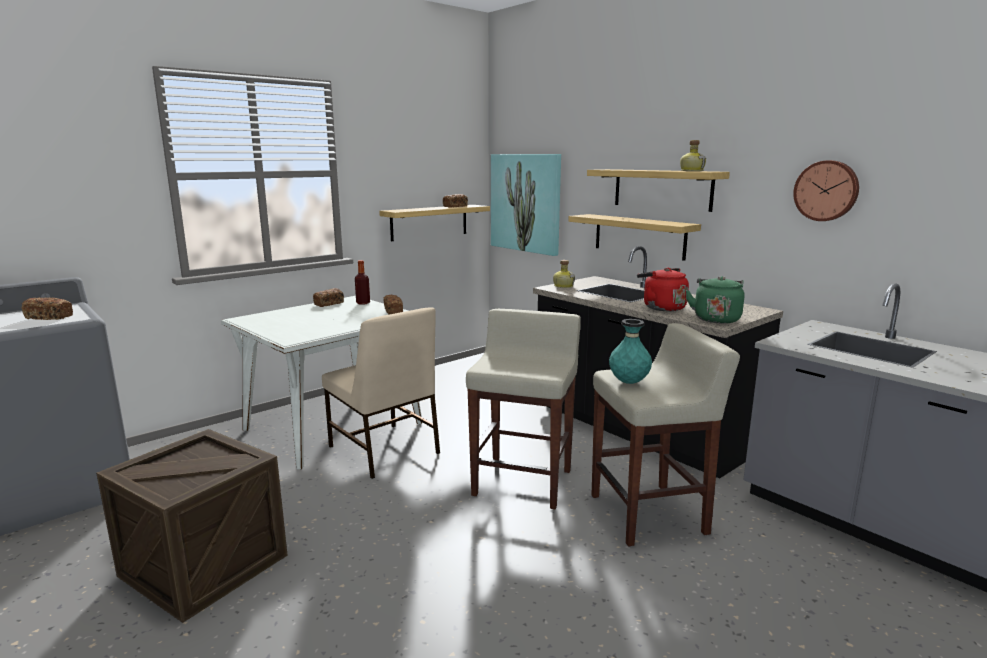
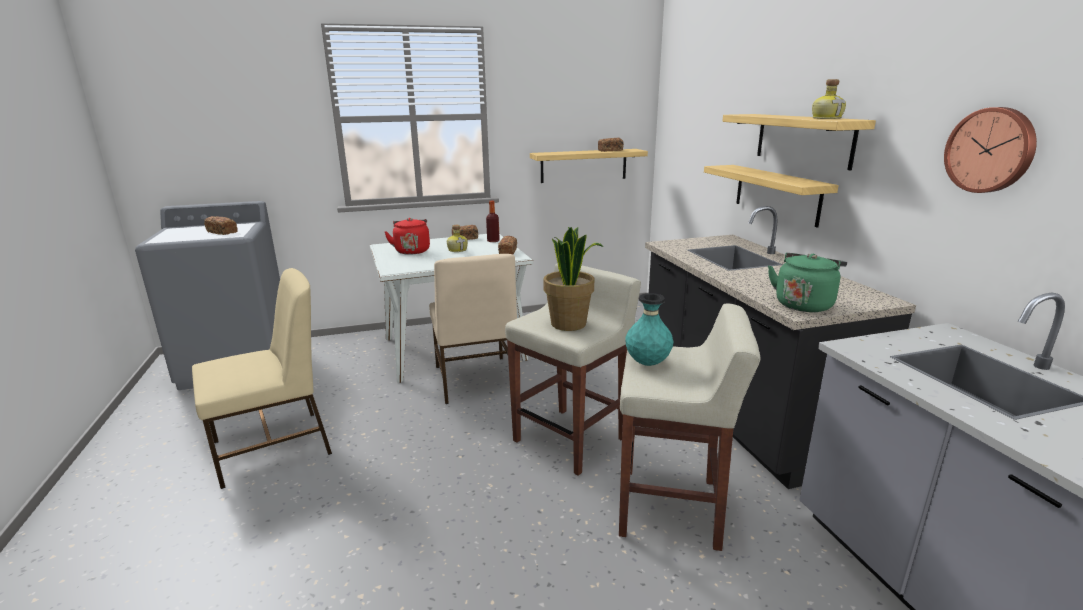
camera: 25 degrees right, 5 degrees up
crate [96,429,288,623] -> beige chair [192,268,332,489]
picture [491,154,561,256] -> none
bottle [553,260,575,288] -> bottle moved to [447,225,468,252]
red kettle [637,267,689,311] -> red kettle moved to [385,218,430,255]
none -> potted plant [543,227,603,331]

